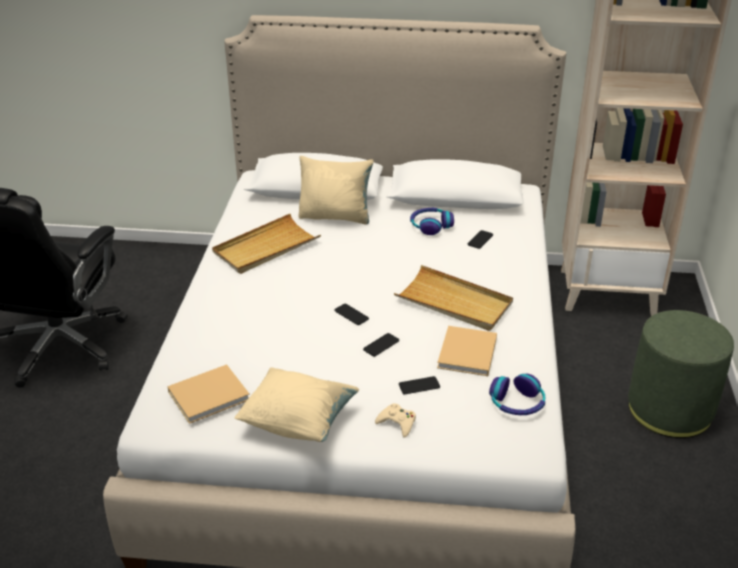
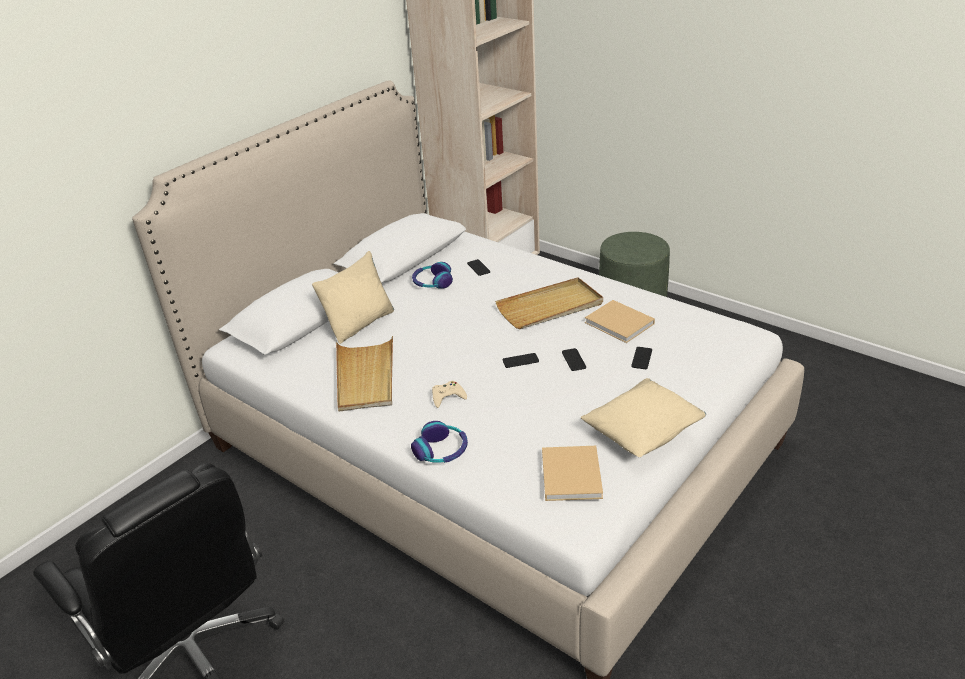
camera: 55 degrees left, 0 degrees up
beige game controller [375,403,416,438] -> beige game controller moved to [432,381,467,408]
headphones [489,374,545,415] -> headphones moved to [411,421,468,463]

